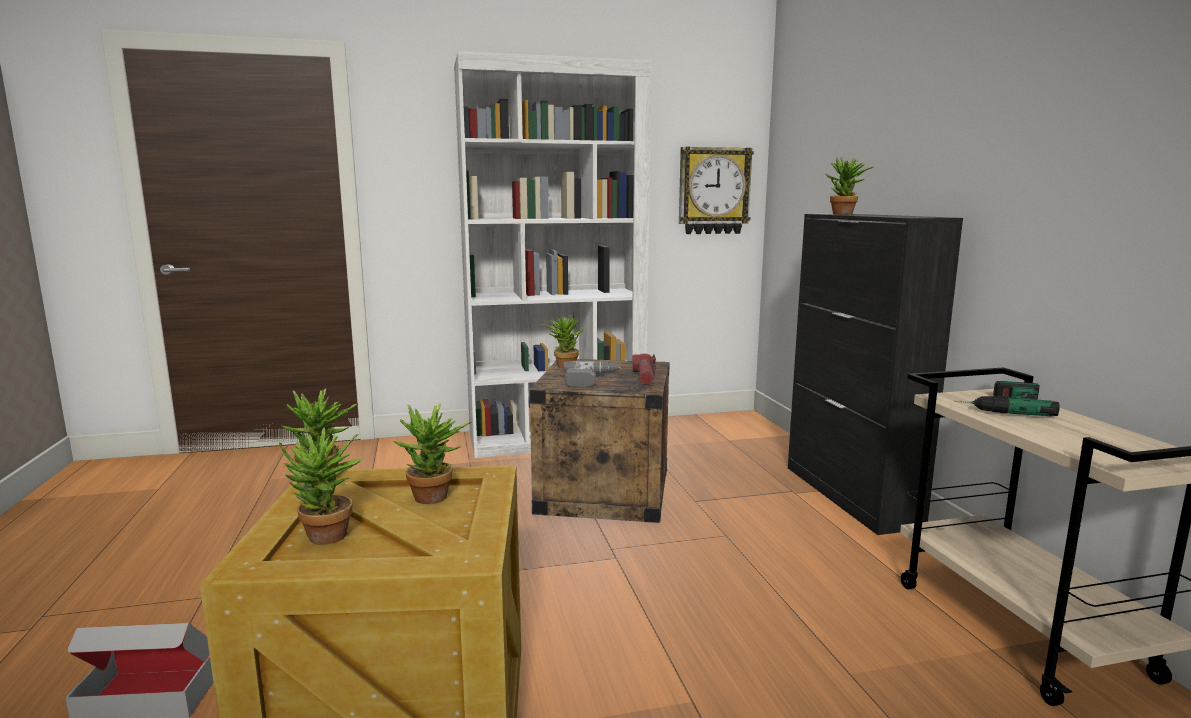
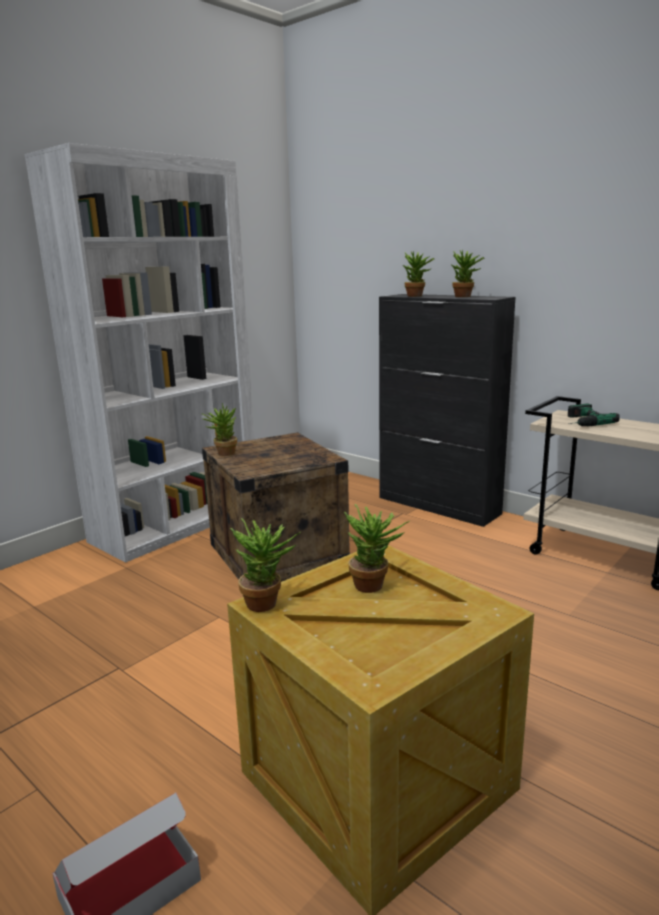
camera: 35 degrees left, 5 degrees up
potted plant [279,428,364,545] -> potted plant moved to [451,250,484,297]
power drill [563,361,621,387] -> none
flashlight [632,353,656,385] -> none
wall clock [679,147,754,234] -> none

